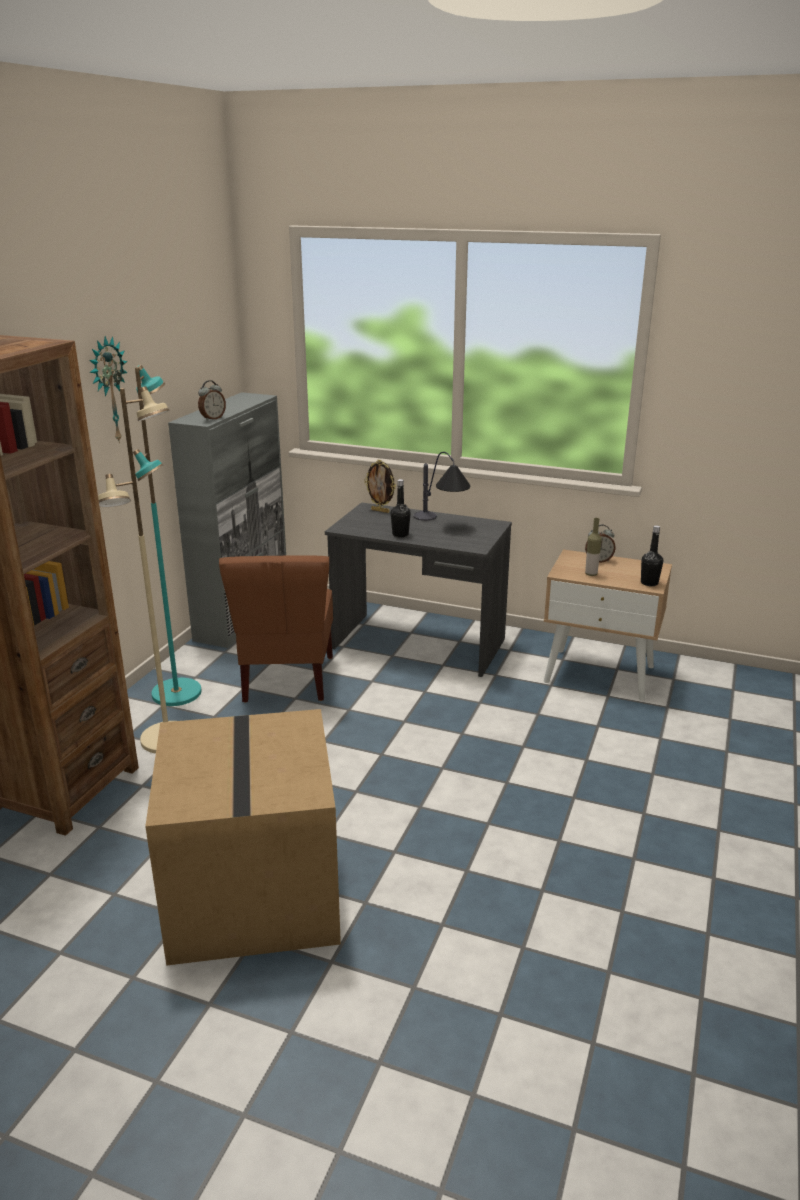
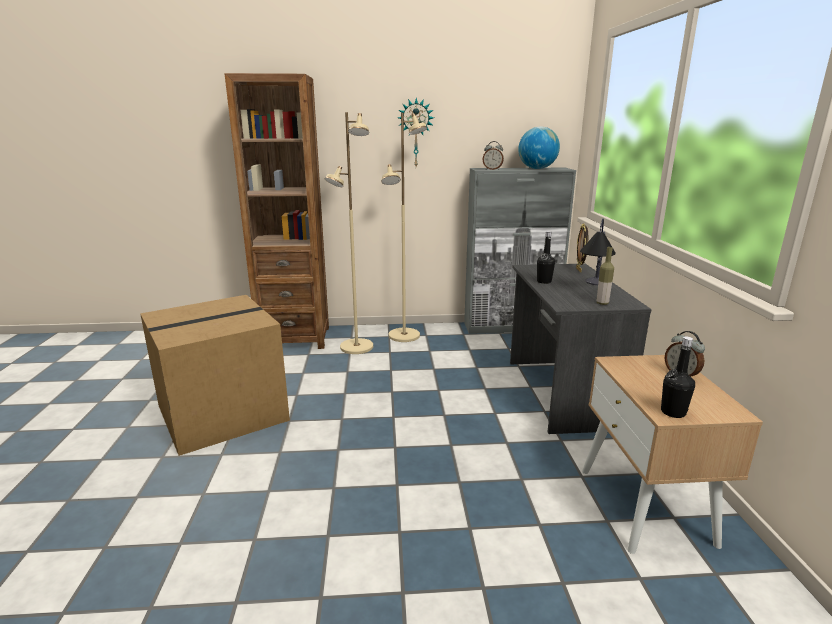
camera: 65 degrees right, 5 degrees down
turquoise floor lamp [133,365,202,706] -> beige floor lamp [381,113,427,342]
brown chair [219,555,333,703] -> none
bottle [585,518,602,576] -> bottle moved to [597,247,614,305]
none -> globe [518,126,560,169]

